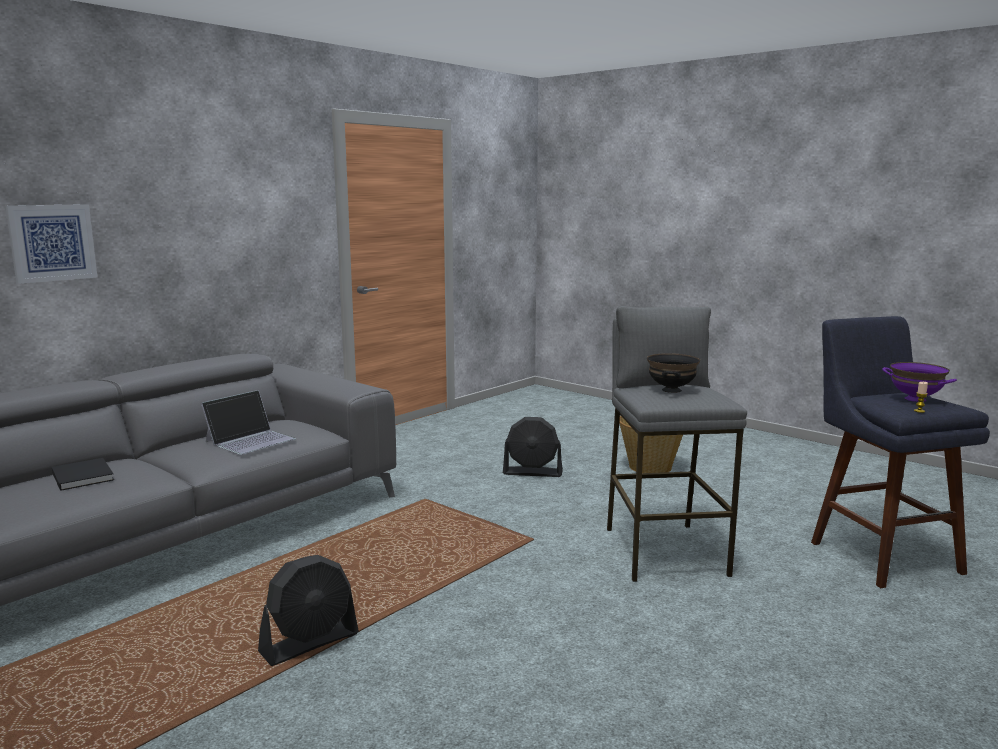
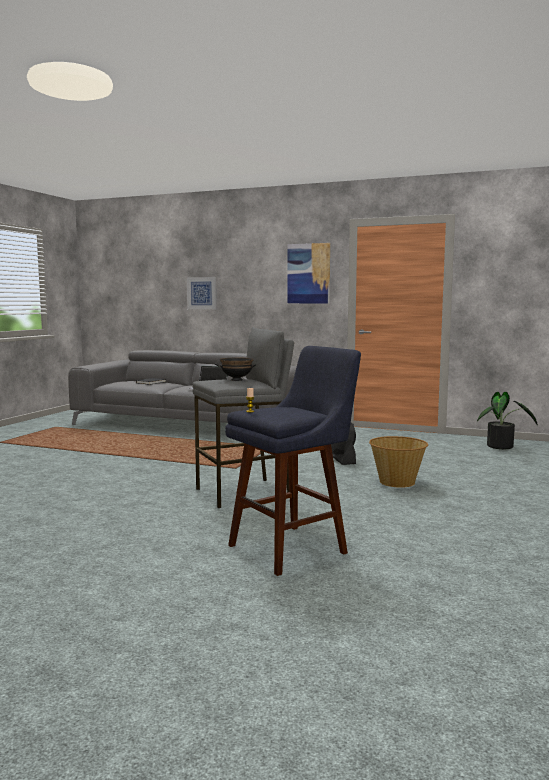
camera: 70 degrees right, 5 degrees down
black fan [258,555,359,666] -> none
purple bowl [882,362,957,402] -> none
none -> picture [287,243,330,303]
none -> potted plant [477,392,538,449]

